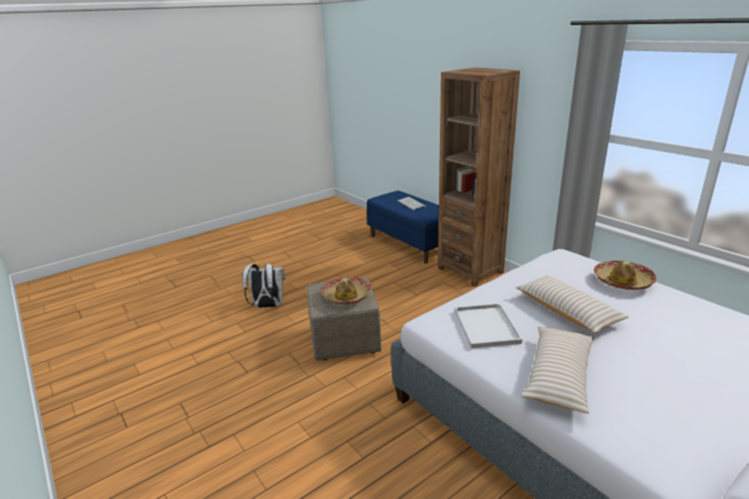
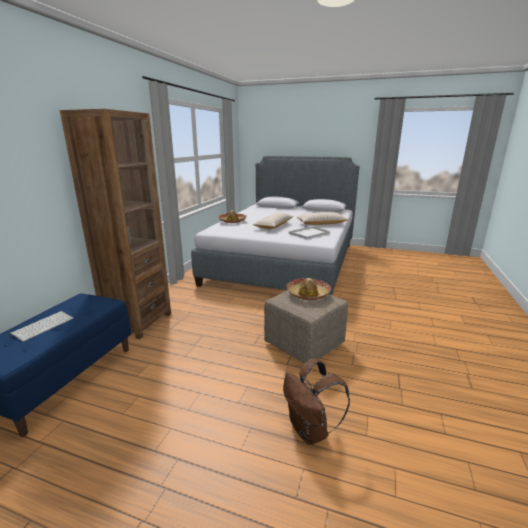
camera: 125 degrees left, 5 degrees down
white backpack [242,263,285,308] -> brown backpack [283,358,350,445]

